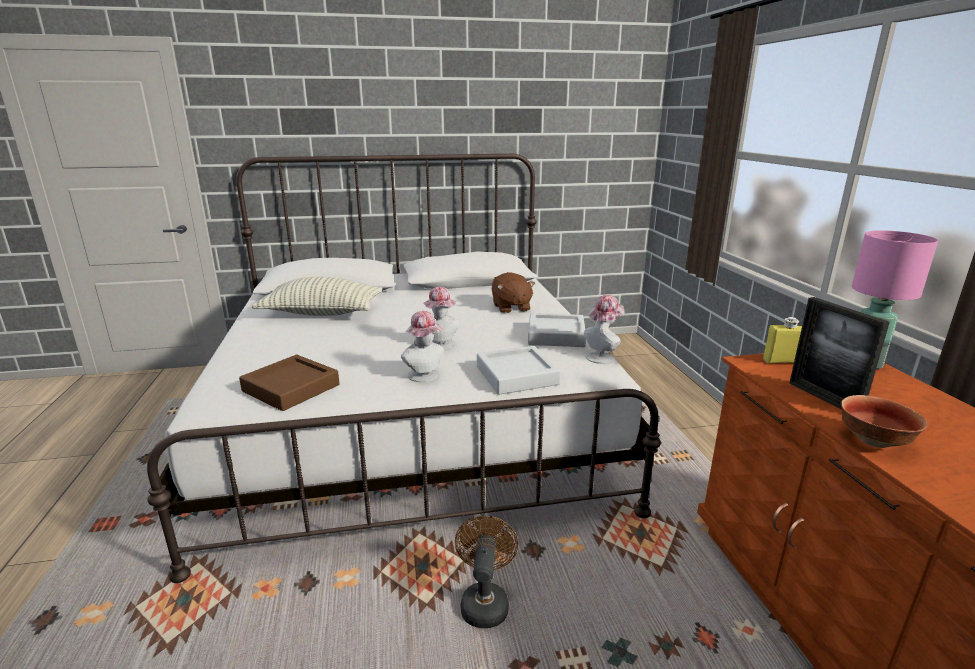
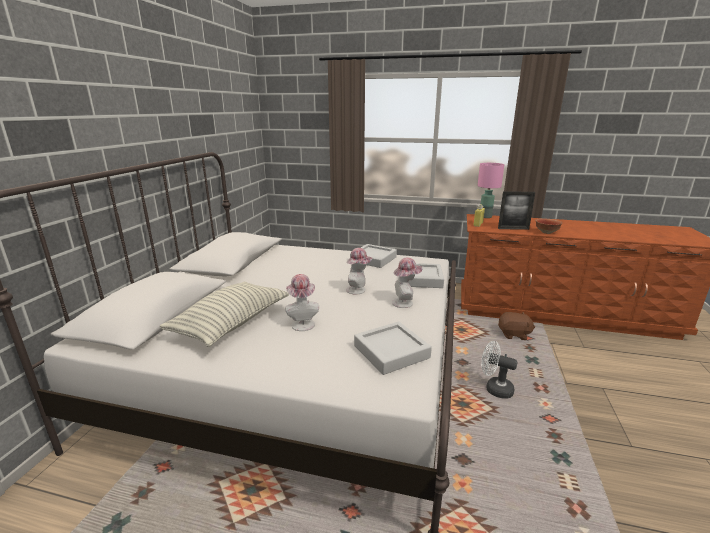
camera: 65 degrees left, 0 degrees up
brown tray [239,355,339,411] -> grey tray [354,322,432,375]
brown fan [455,516,518,628] -> white fan [481,341,518,399]
brown plush toy [491,272,535,313] -> brown plush toy moved to [498,312,535,340]
hat [584,295,625,364] -> hat moved to [285,274,319,331]

